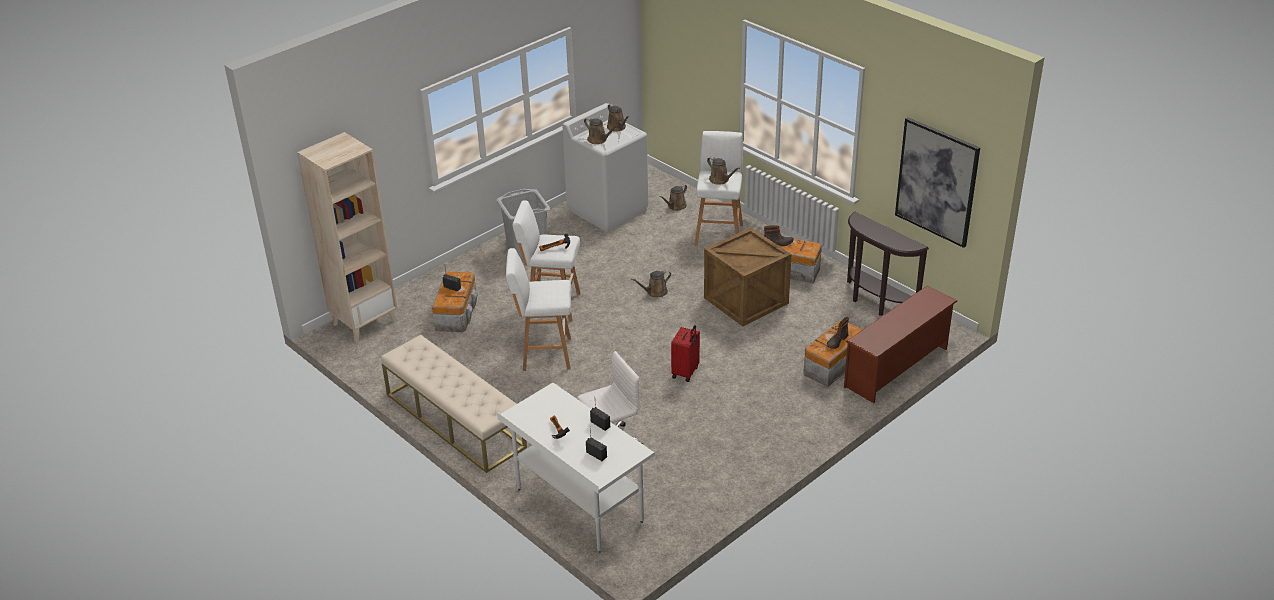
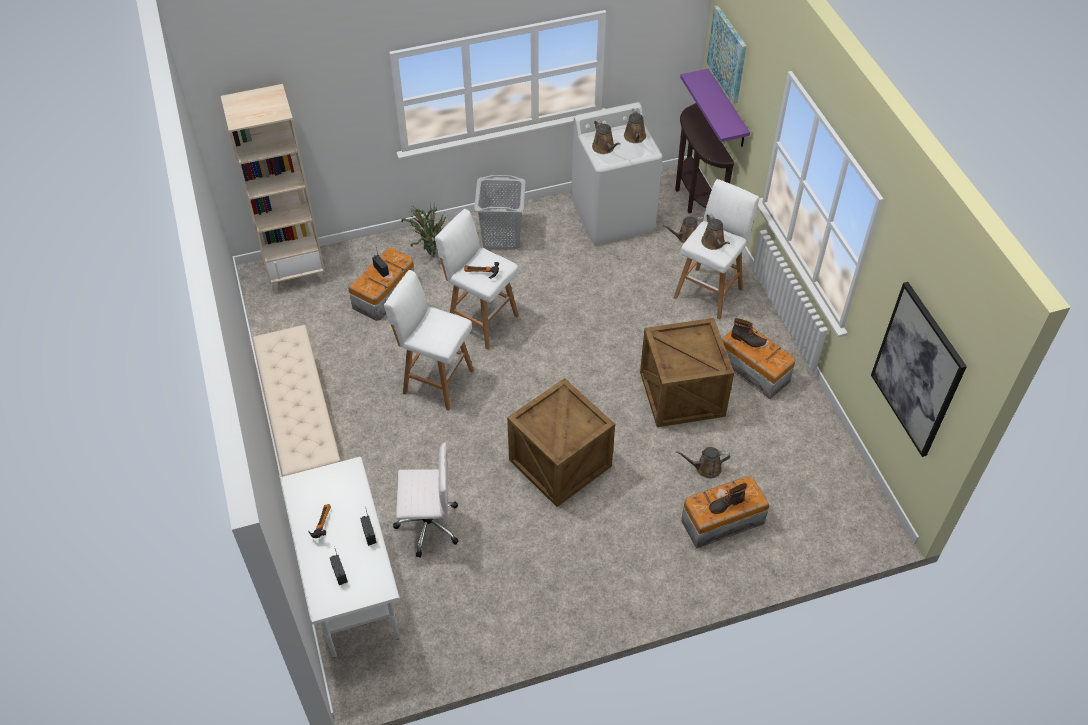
camera: 25 degrees right, 15 degrees up
brown watering can [631,270,671,297] -> brown watering can moved to [676,447,730,479]
red suitcase [671,325,700,382] -> crate [507,378,615,507]
brown shoe rack [844,286,957,403] -> none
brown console table [847,212,929,316] -> brown console table moved to [675,103,734,213]
none -> potted plant [401,201,447,257]
none -> purple shelf [680,68,750,147]
none -> picture [707,5,746,104]

